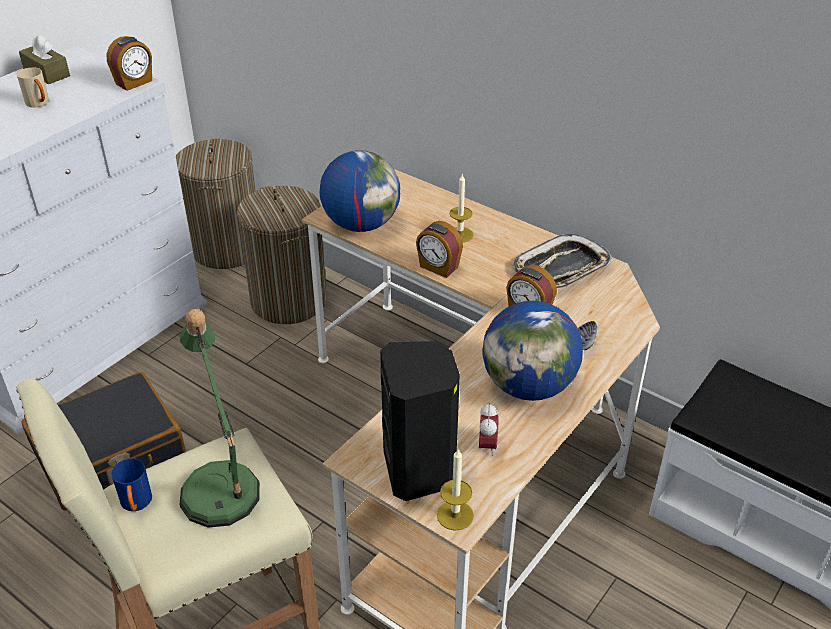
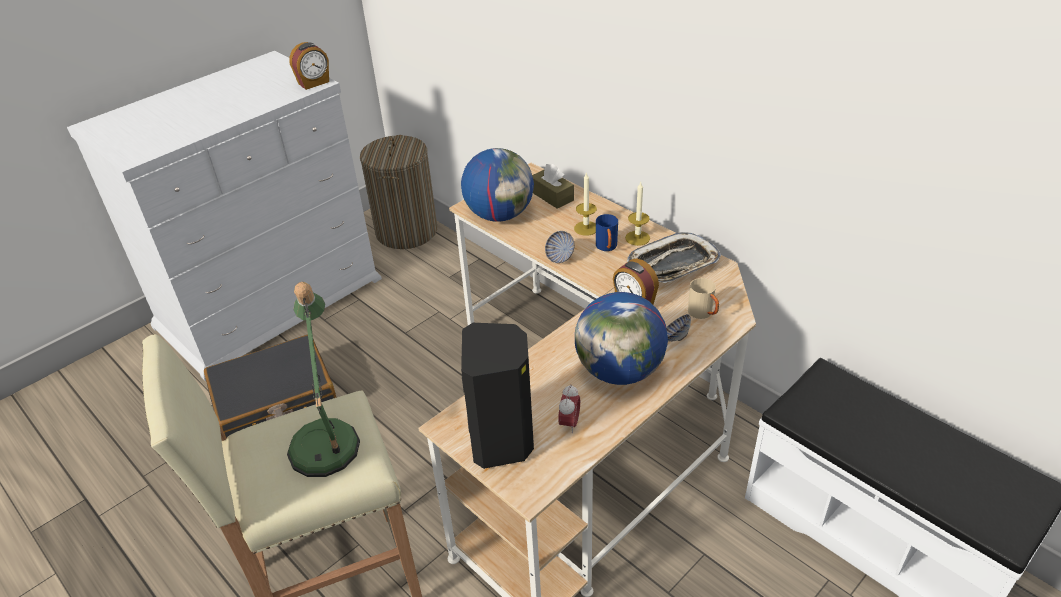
camera: 10 degrees right, 0 degrees up
beige mug [17,68,49,108] -> beige mug moved to [688,278,719,319]
brown tissue box [19,34,70,84] -> brown tissue box moved to [532,164,574,209]
blue mug [111,459,152,511] -> blue mug moved to [596,214,618,251]
laundry basket [237,186,327,324] -> none
alarm clock [416,221,463,278] -> bowl [545,231,575,263]
candle [437,449,474,531] -> candle moved to [625,182,650,246]

